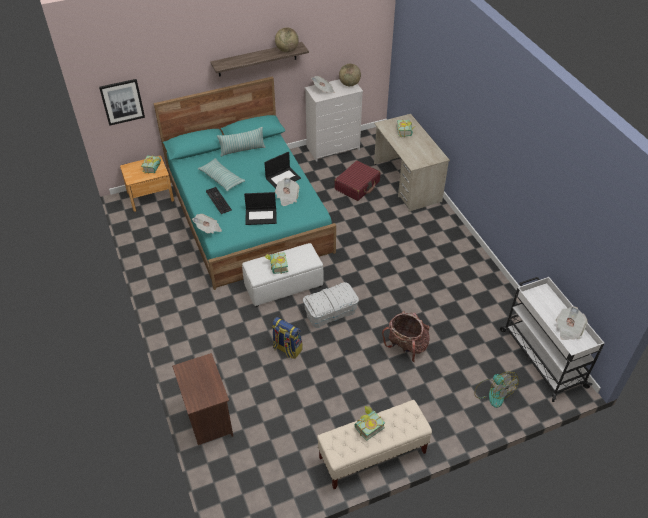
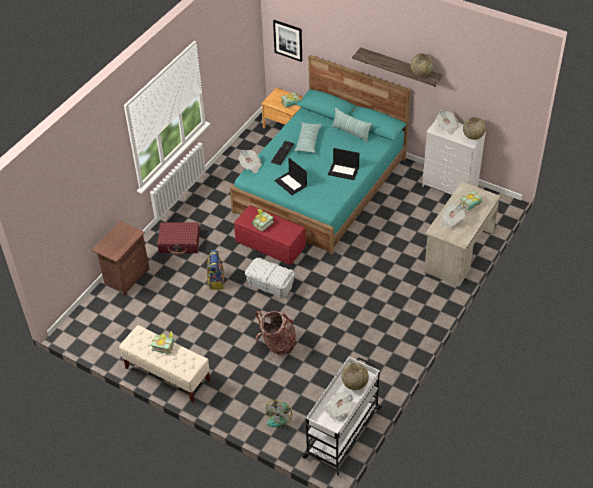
camera: 55 degrees right, 0 degrees up
white ottoman [242,243,323,307] -> red ottoman [234,205,306,266]
newspaper [275,178,300,206] -> newspaper moved to [439,204,465,229]
red suitcase [334,161,380,201] -> red suitcase moved to [157,222,200,255]
none -> globe [342,363,369,390]

